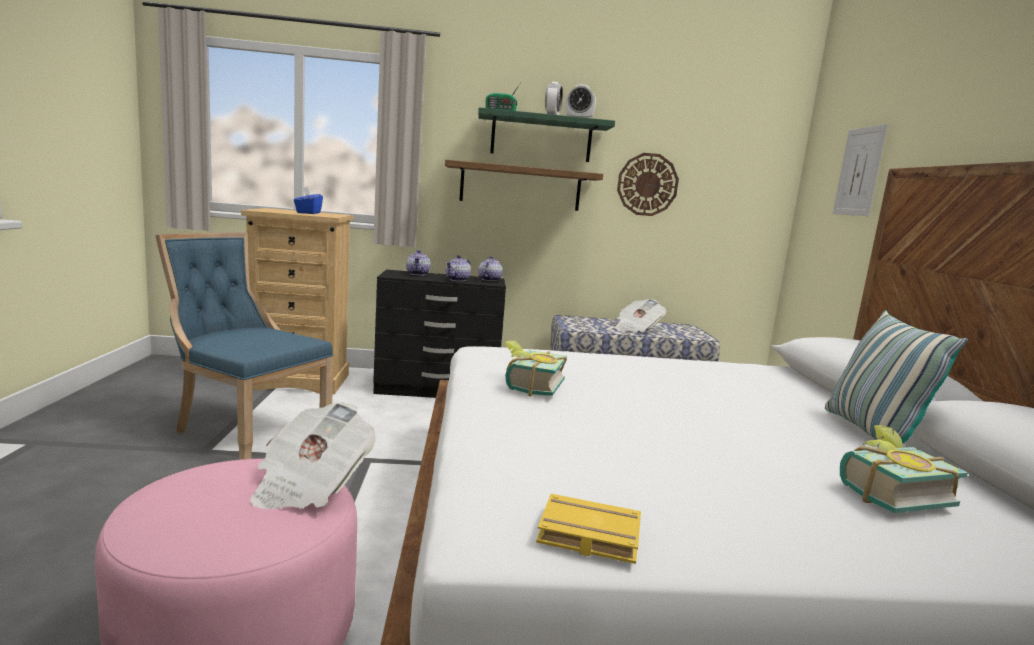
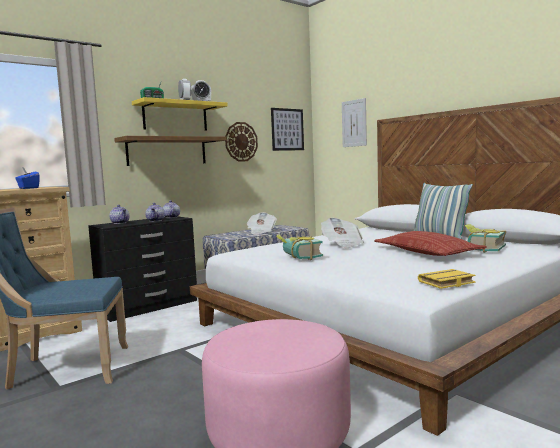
camera: 35 degrees left, 5 degrees down
newspaper [250,402,375,509] -> newspaper moved to [321,218,364,248]
green shelf [478,107,615,162] -> yellow shelf [132,97,228,131]
none -> picture [271,108,304,151]
none -> pillow [374,231,487,256]

